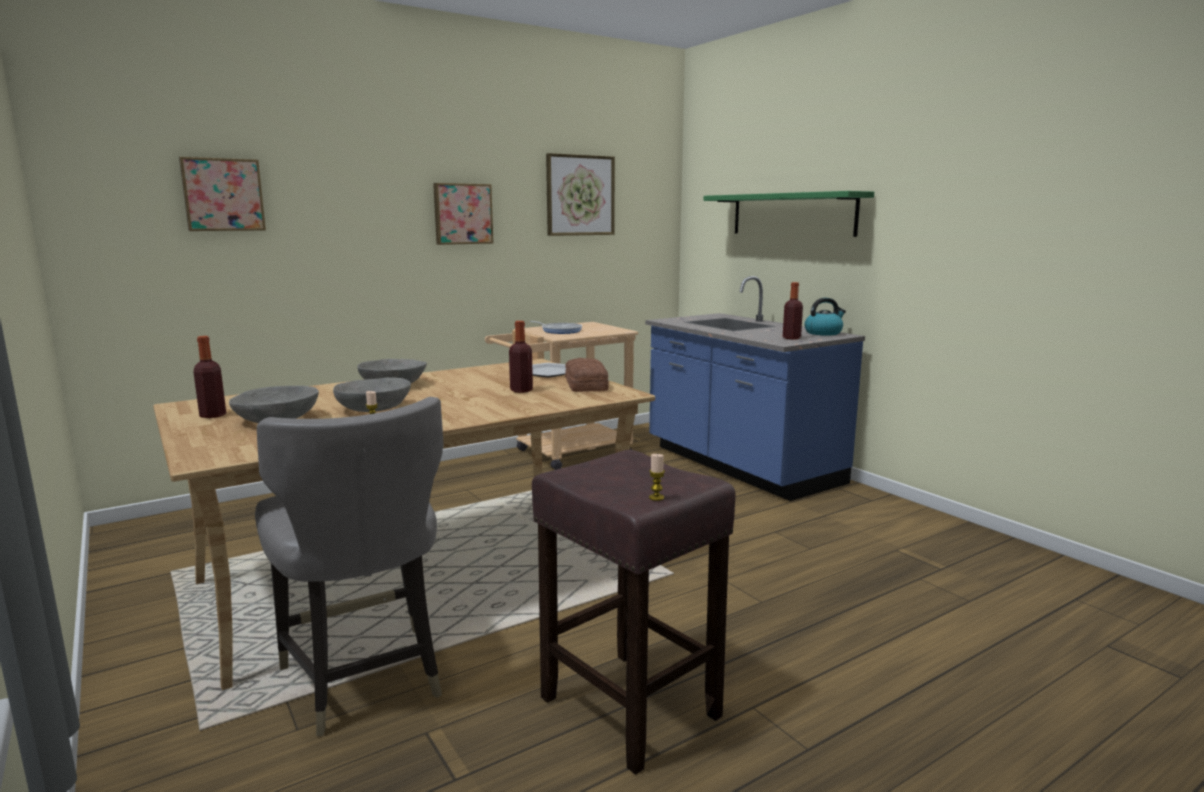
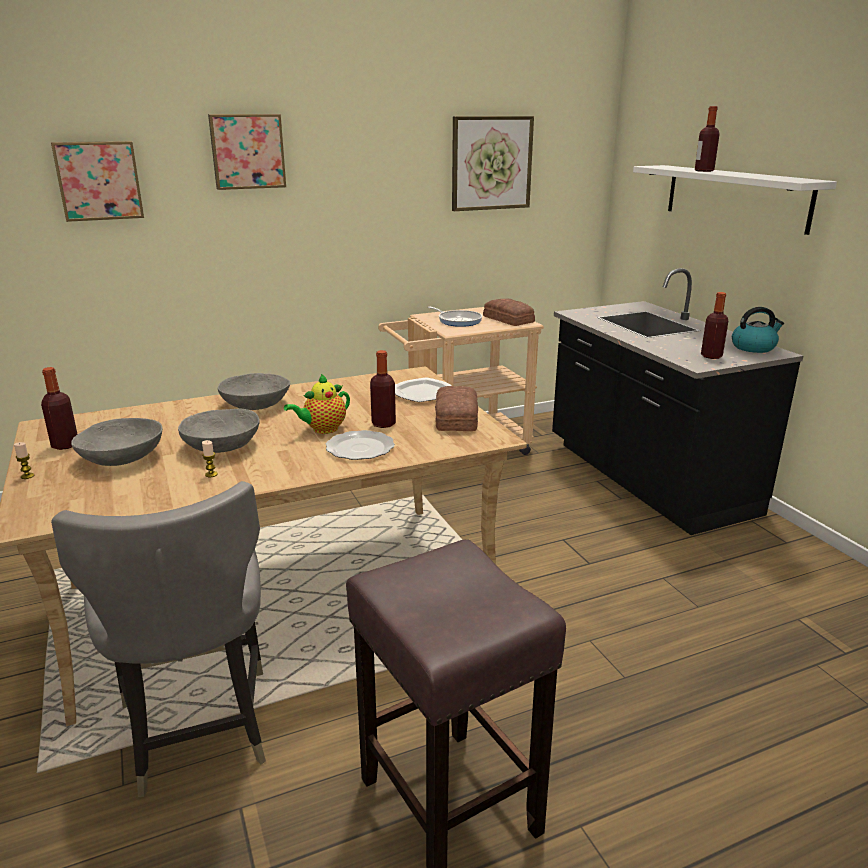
camera: 10 degrees right, 10 degrees up
picture [433,183,494,245] -> picture moved to [208,114,286,190]
blue counter [645,276,865,501] -> black counter [552,268,803,535]
candle [649,454,665,501] -> candle moved to [14,442,34,479]
green shelf [704,191,874,237] -> white shelf [633,165,837,235]
none -> teapot [284,374,350,434]
none -> plate [326,430,395,460]
none -> bread [483,299,535,326]
none -> bottle [695,106,720,172]

